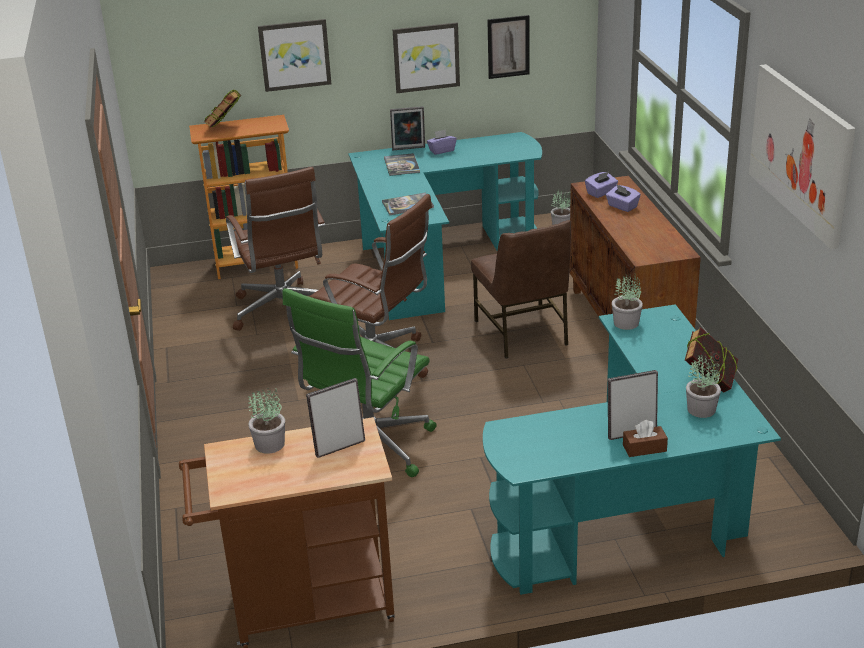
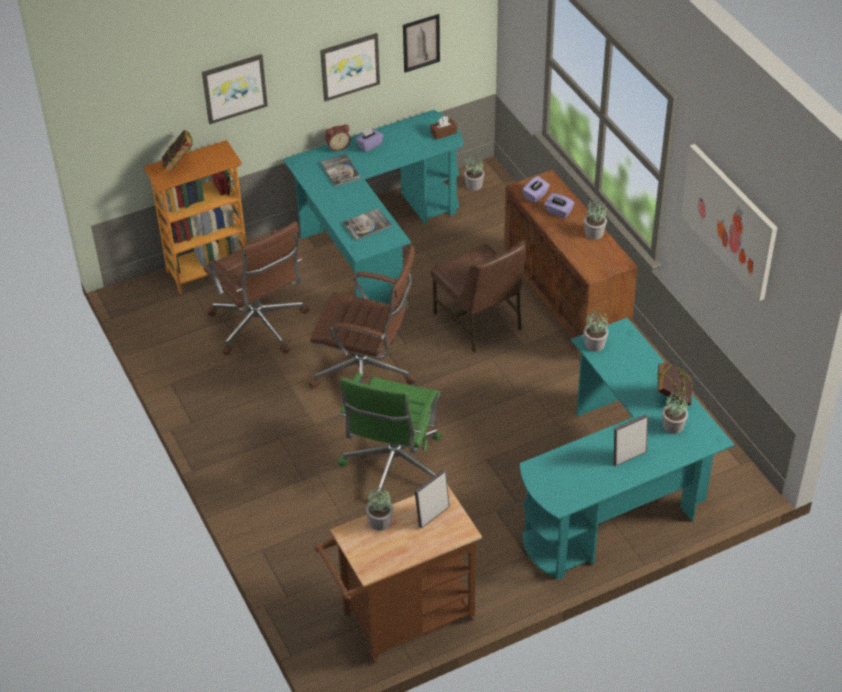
camera: 15 degrees left, 15 degrees up
picture frame [390,106,425,150] -> alarm clock [325,124,351,151]
brown tissue box [623,420,668,457] -> brown tissue box moved to [431,116,457,140]
none -> potted plant [584,197,607,240]

